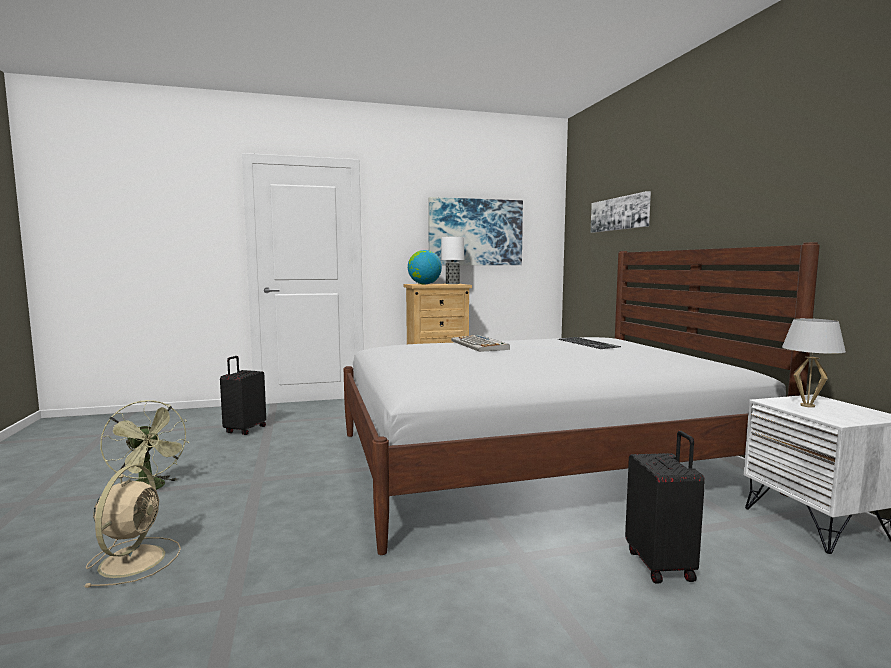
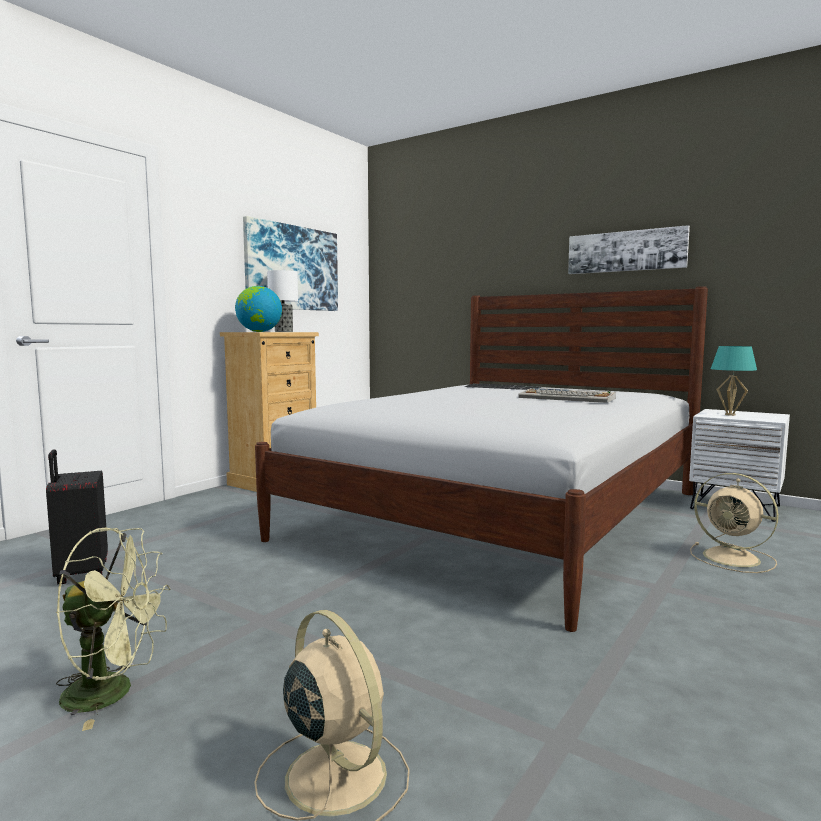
camera: 40 degrees left, 0 degrees up
keyboard [451,335,510,352] -> keyboard moved to [518,388,616,403]
picture [591,191,651,233] -> picture moved to [568,225,690,274]
black suitcase [625,431,705,584] -> beige fan [690,473,779,573]
white table lamp [782,318,846,408] -> turquoise table lamp [711,346,757,416]

